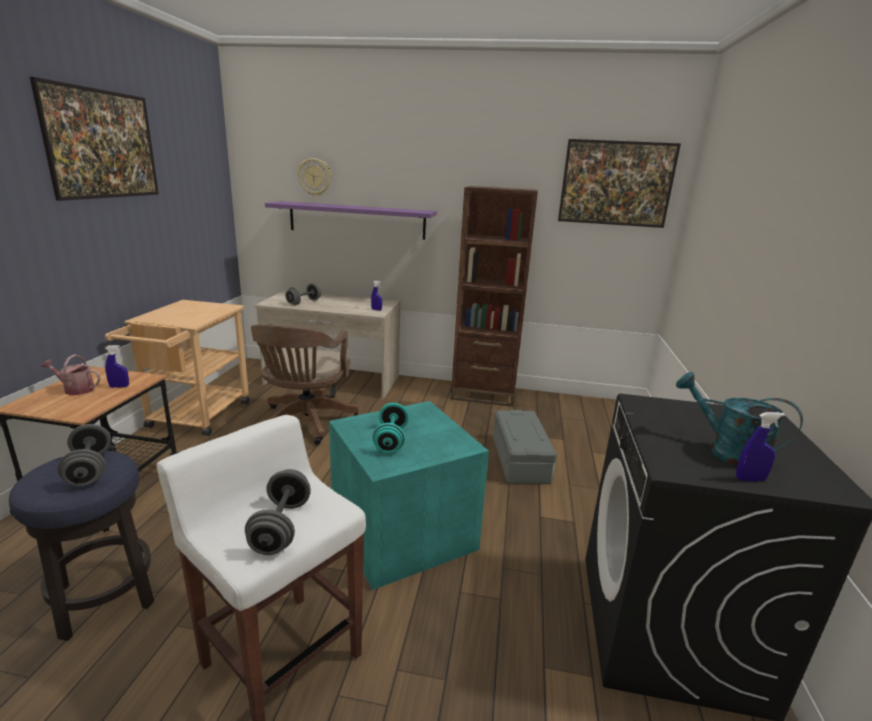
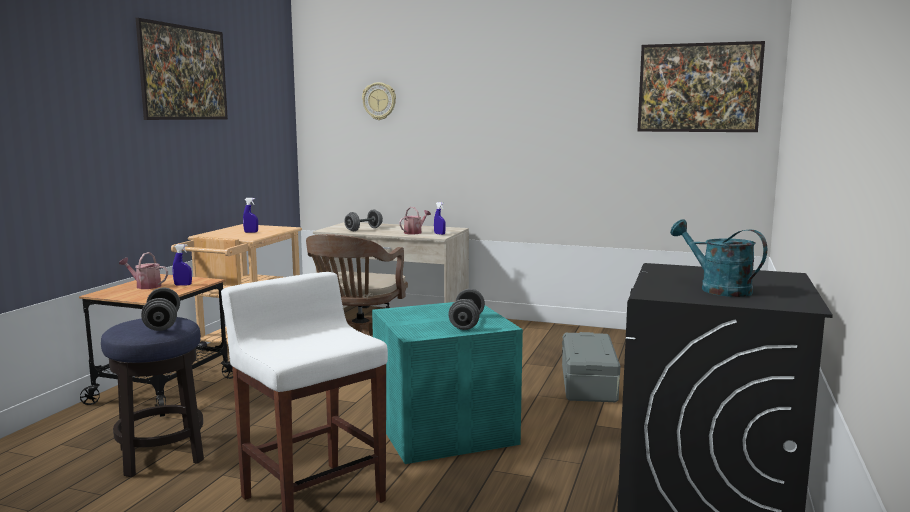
camera: 10 degrees right, 10 degrees down
grey dumbbell [245,469,311,555] -> grey dumbbell moved to [448,289,485,330]
purple shelf [265,201,437,240] -> none
turquoise dumbbell [372,403,409,453] -> none
brown bookcase [451,186,538,407] -> none
blue spray bottle [736,412,785,481] -> blue spray bottle moved to [243,198,258,233]
none -> watering can [399,207,431,235]

